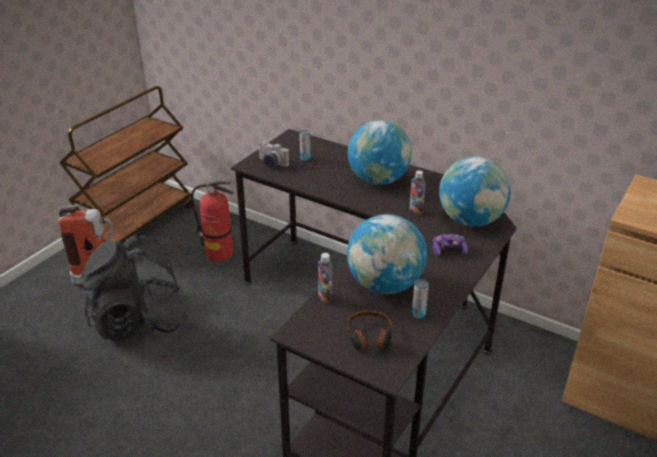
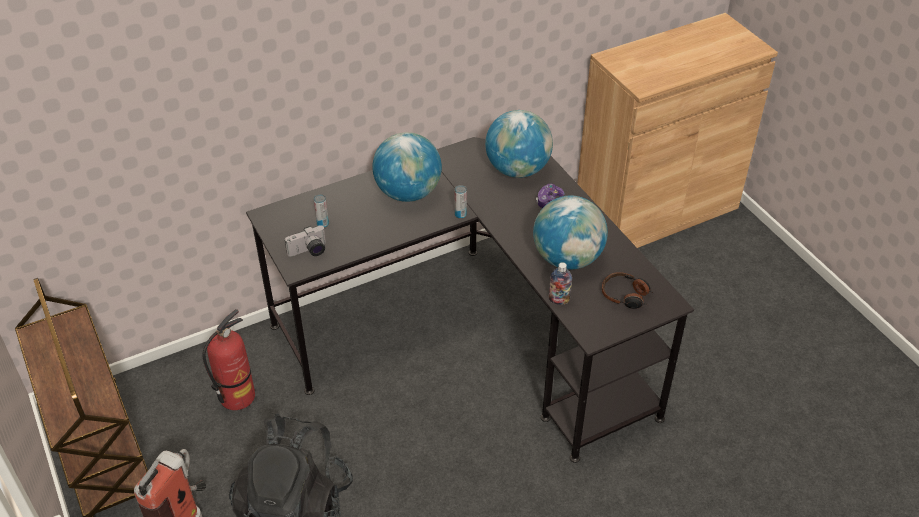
camera: 60 degrees left, 10 degrees up
bottle [409,170,426,215] -> none
can [412,279,429,319] -> can moved to [455,185,467,219]

